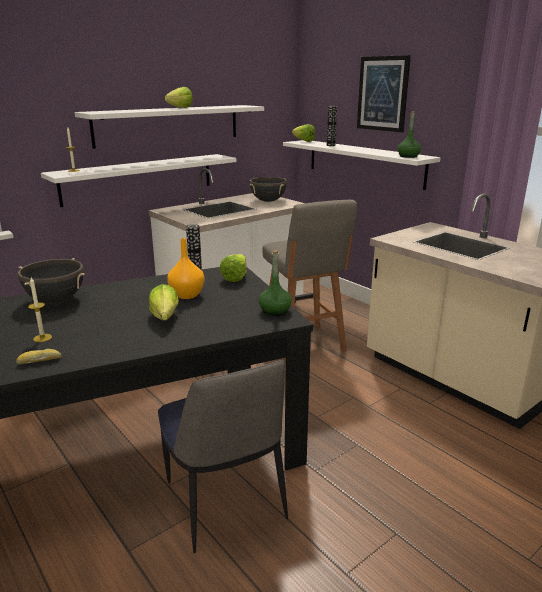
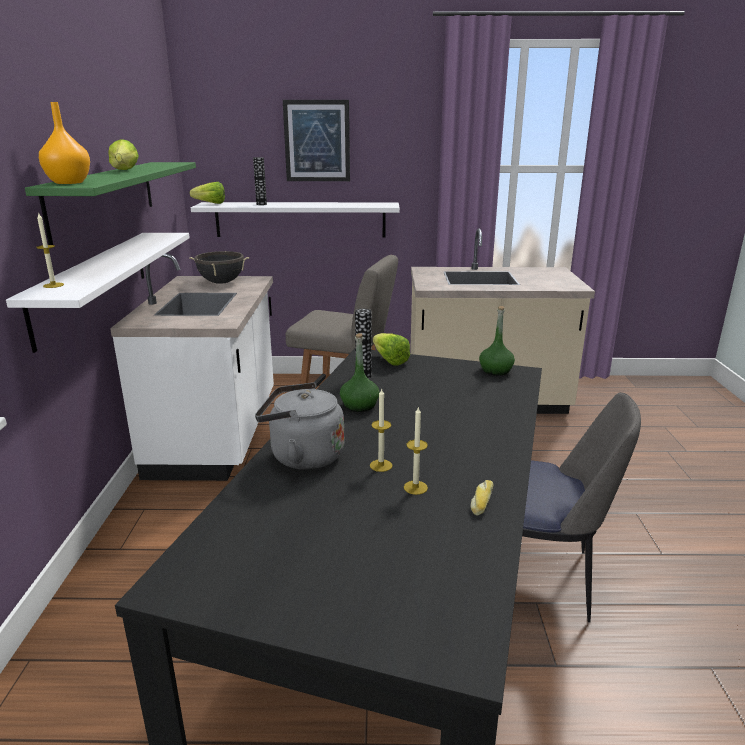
camera: 50 degrees left, 0 degrees up
black cooking pot [18,258,85,303] -> grey kettle [255,382,344,470]
white shelf [75,105,264,149] -> green shelf [25,162,196,245]
lettuce [149,284,179,321] -> none
orange vase [167,238,205,299] -> orange vase moved to [39,102,90,184]
green bottle [398,111,421,158] -> green bottle moved to [340,333,379,412]
none -> candle [370,389,393,472]

